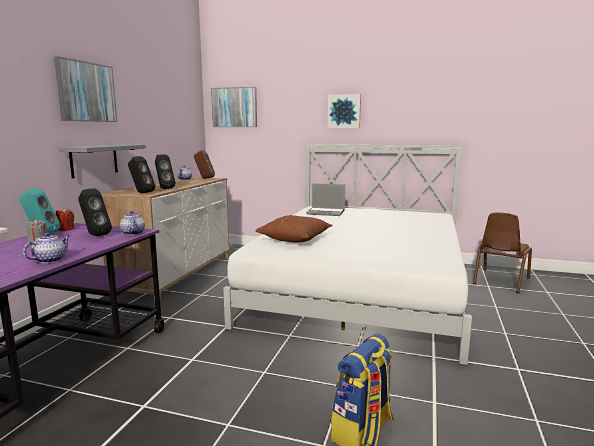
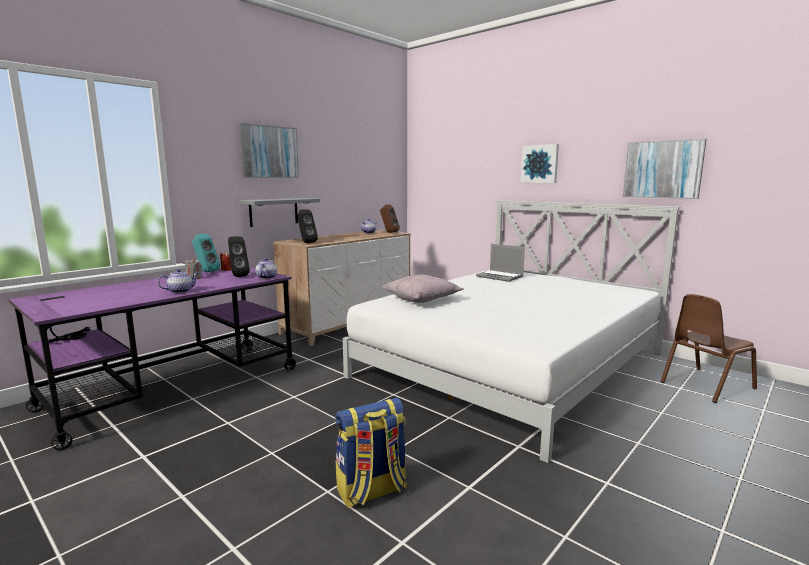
camera: 25 degrees right, 0 degrees up
black speaker [155,155,175,189] -> none
picture [211,87,257,127] -> picture moved to [623,139,707,199]
brown pillow [256,215,333,242] -> purple pillow [382,274,464,303]

